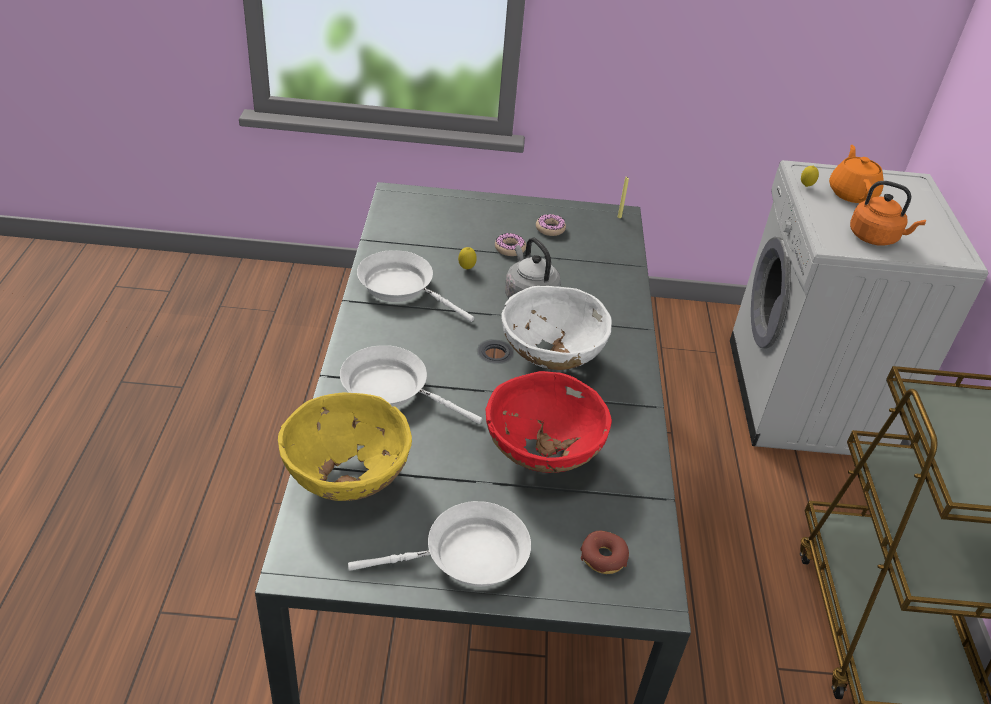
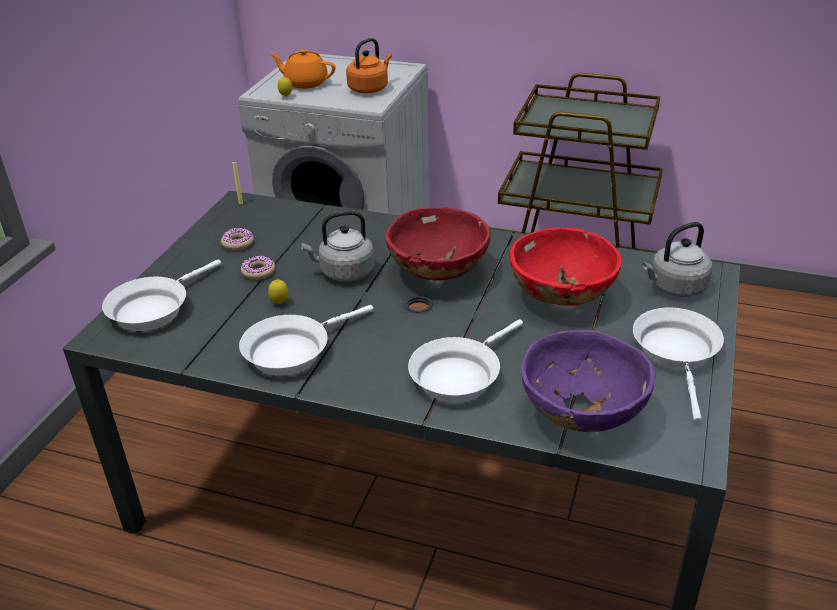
camera: 70 degrees left, 5 degrees down
yellow bowl [278,392,412,501] -> purple bowl [520,330,656,432]
white bowl [501,286,612,370] -> red bowl [385,207,491,280]
donut [580,531,629,574] -> grey kettle [642,222,713,297]
none -> white frying pan [102,259,221,331]

